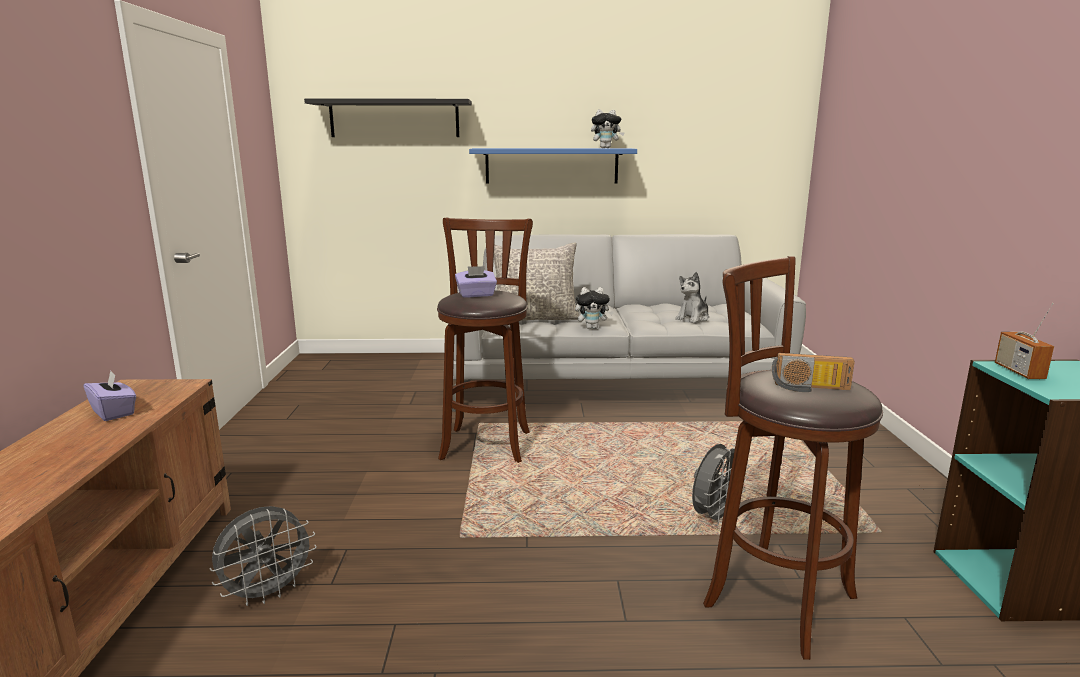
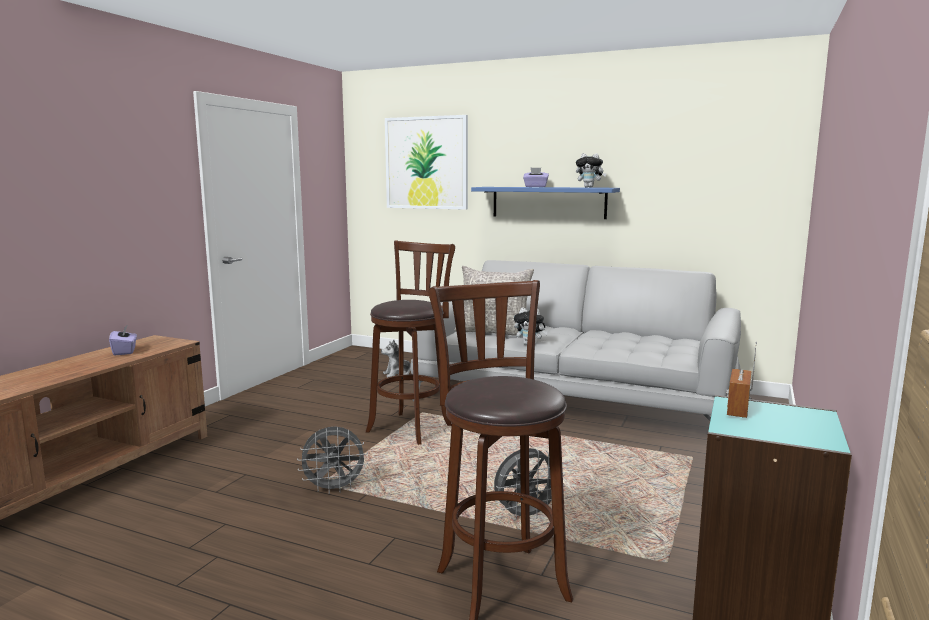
camera: 25 degrees right, 5 degrees down
grey fan [209,506,317,606] -> grey fan moved to [297,426,368,494]
black shelf [304,98,471,137] -> picture [385,115,468,210]
purple tissue box [455,266,497,298] -> purple tissue box moved to [523,168,549,187]
plush toy [675,272,709,323] -> plush toy moved to [381,340,411,378]
radio [772,353,855,392] -> none

